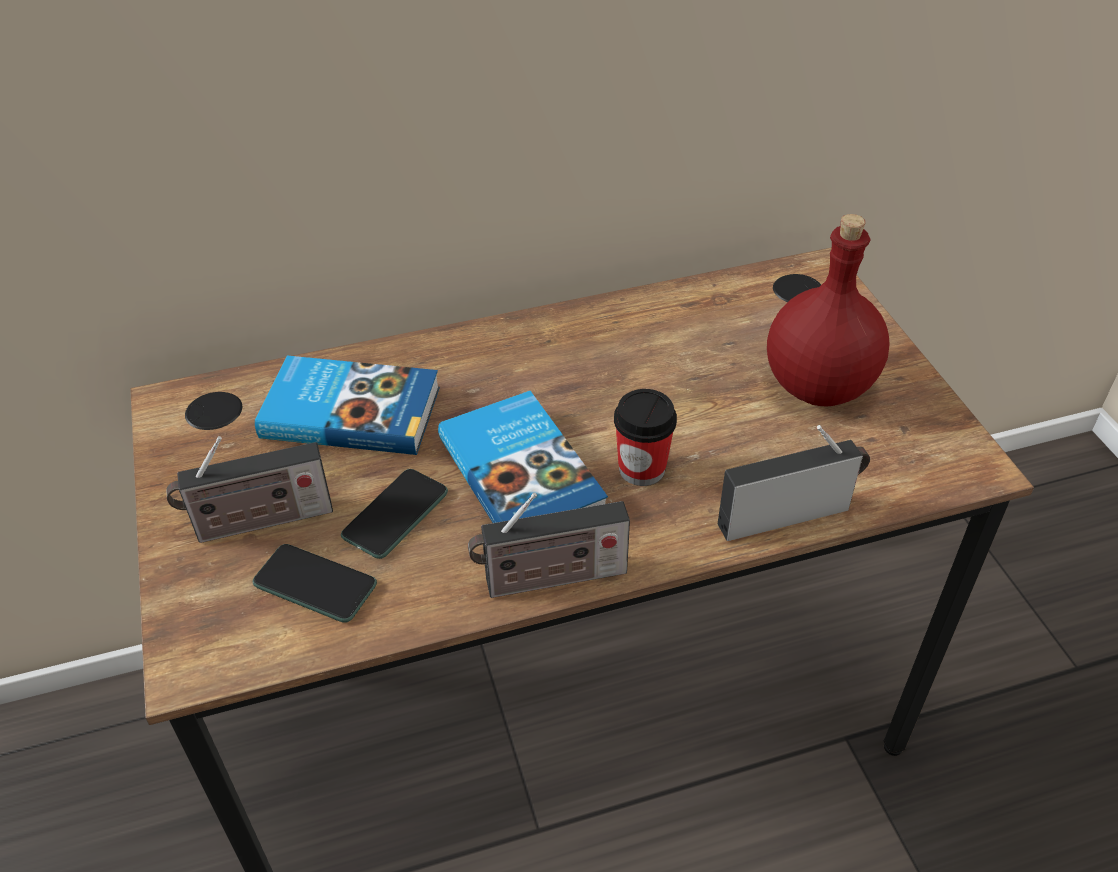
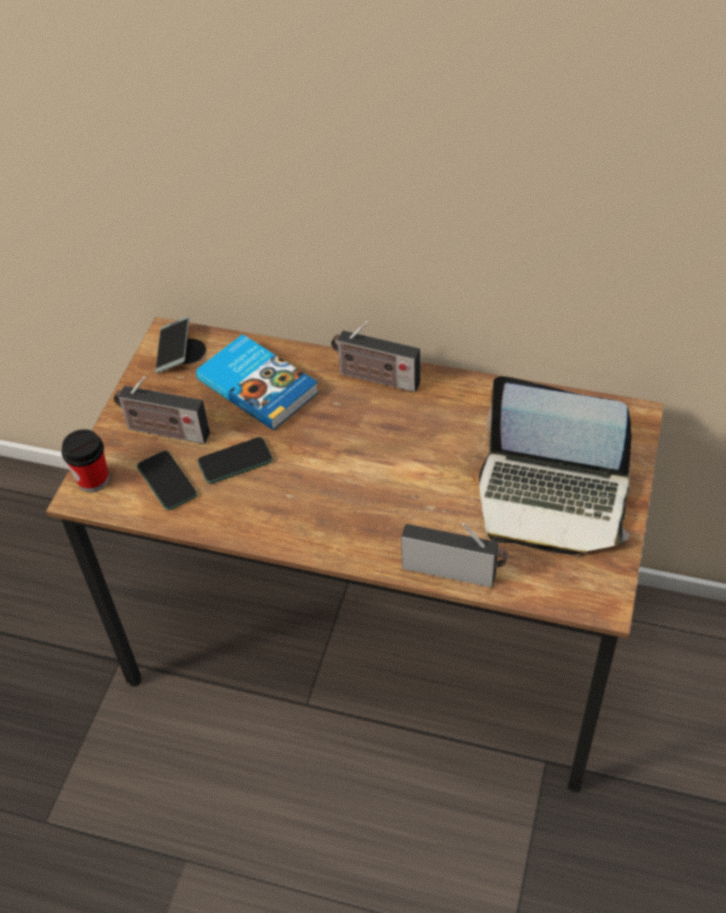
camera: 35 degrees right, 5 degrees up
book [438,391,608,523] -> none
radio [468,493,630,598] -> radio moved to [331,321,420,392]
cup [614,389,677,486] -> cup moved to [61,429,109,492]
red bottle [767,214,889,406] -> laptop [479,376,632,555]
none -> phone [155,316,189,373]

